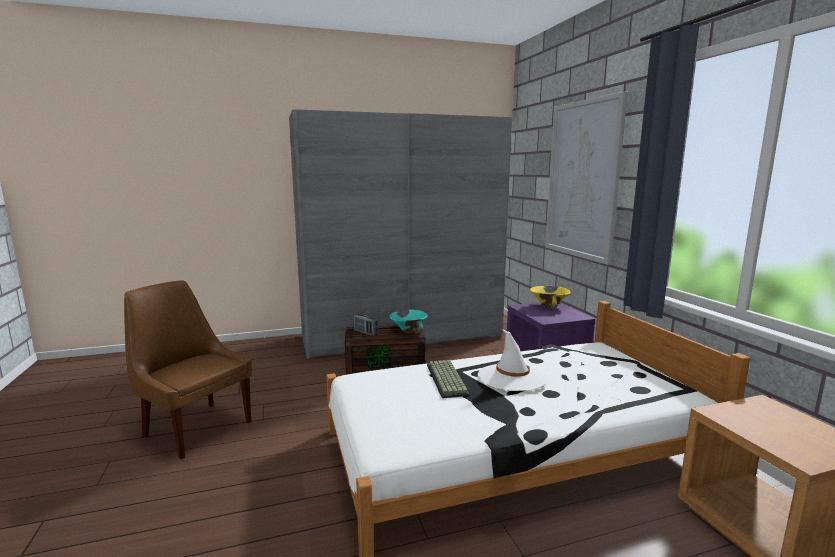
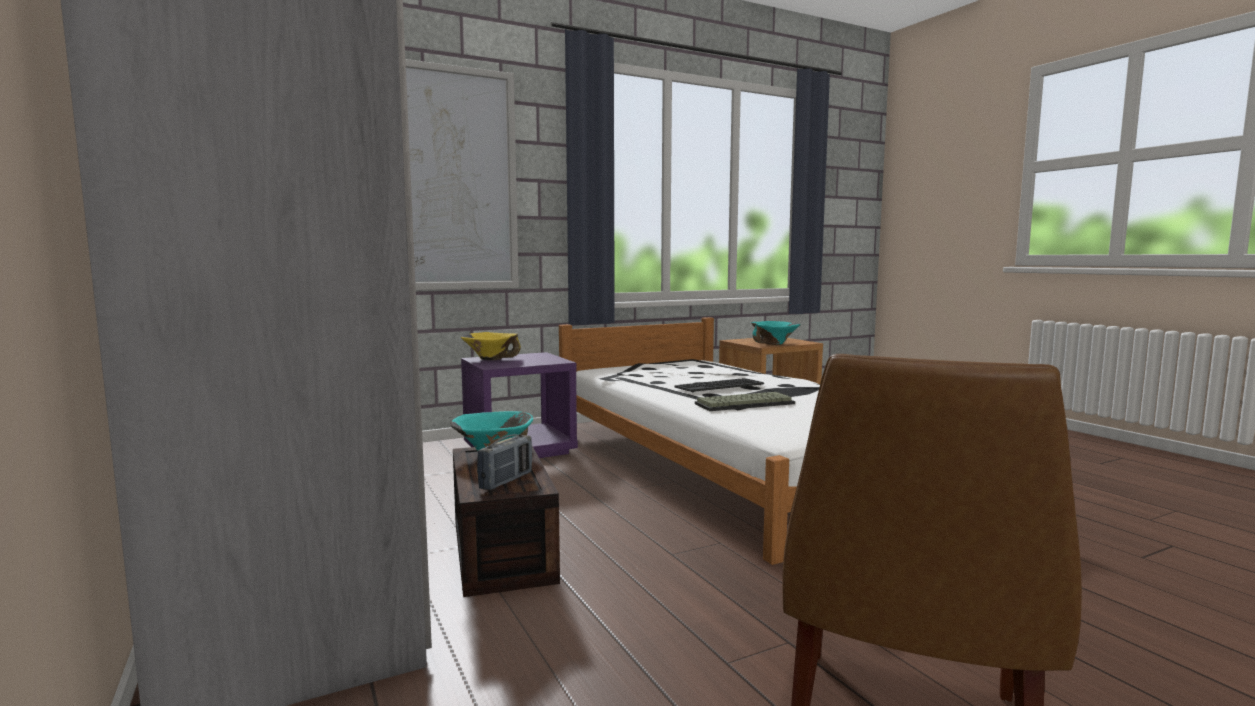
camera: 100 degrees left, 5 degrees down
white hat [478,329,548,391] -> keyboard [674,378,764,392]
none -> turquoise bowl [751,321,800,345]

